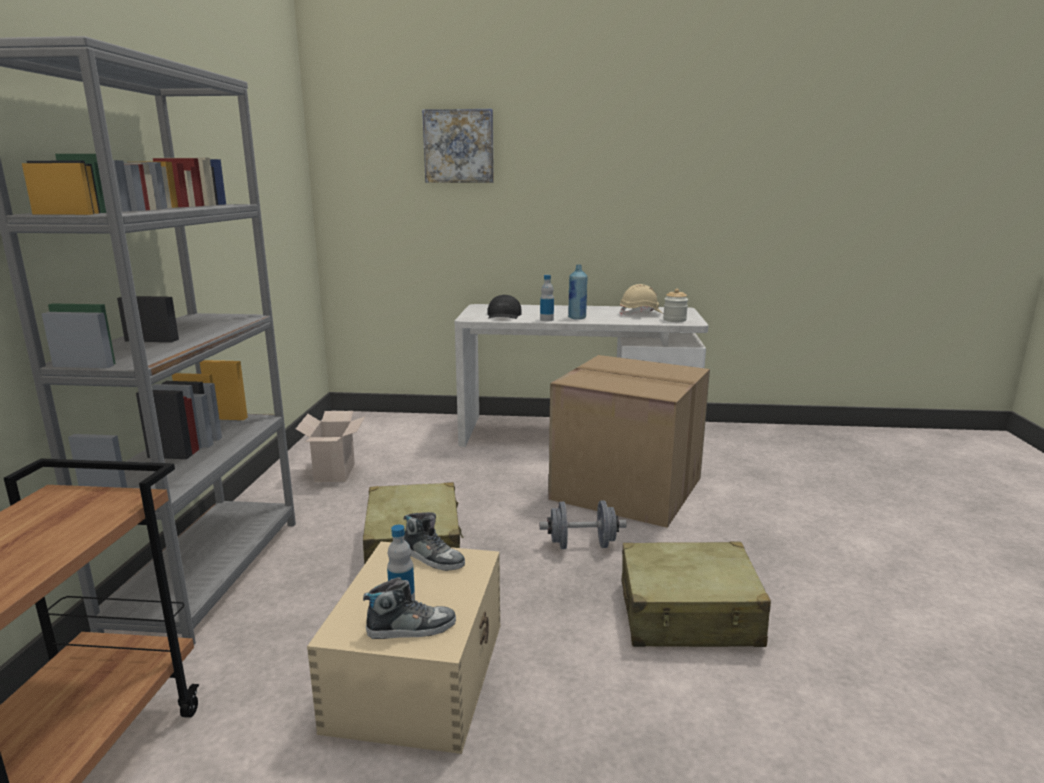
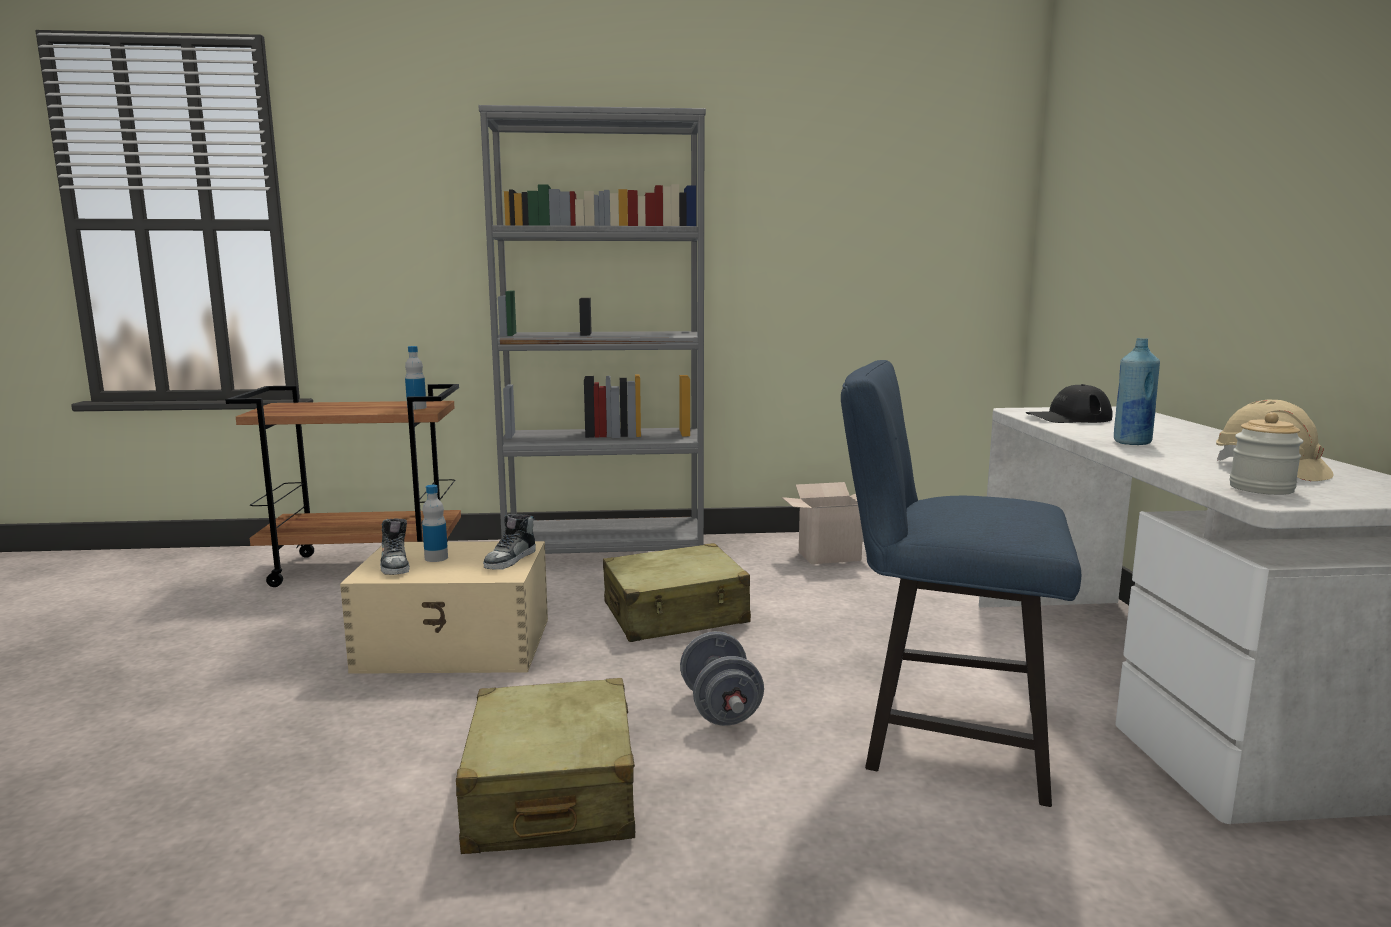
camera: 80 degrees right, 5 degrees down
picture [422,109,494,183] -> none
bottle [540,275,554,321] -> bottle moved to [405,346,427,410]
cardboard box [549,355,710,528] -> blue chair [841,360,1081,807]

